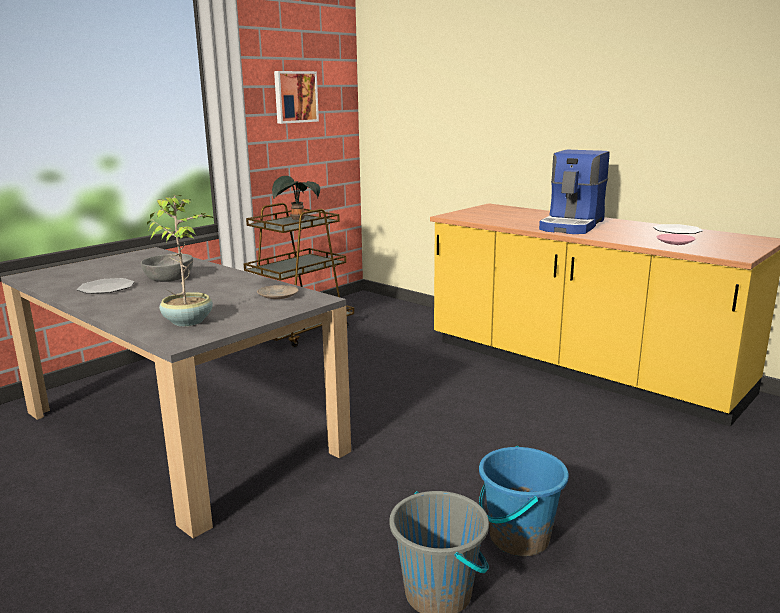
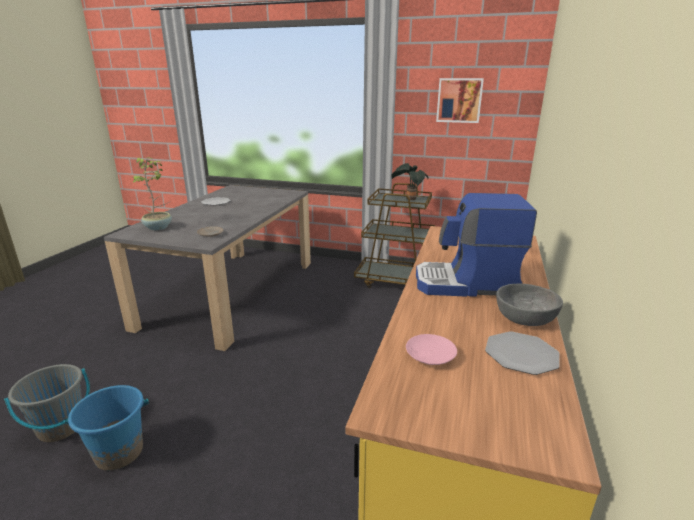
camera: 65 degrees right, 5 degrees up
grey bowl [141,253,193,282] -> grey bowl moved to [496,284,563,326]

